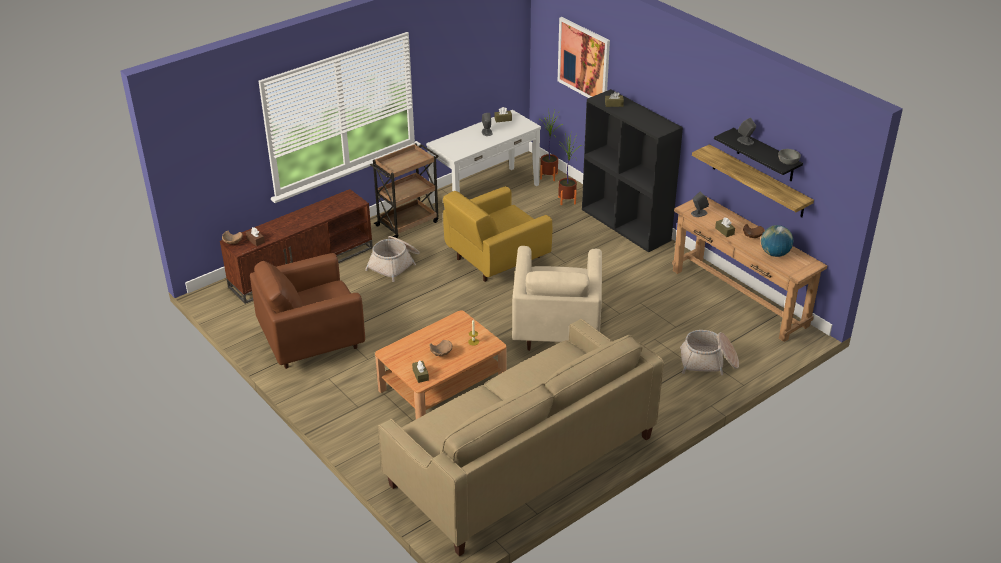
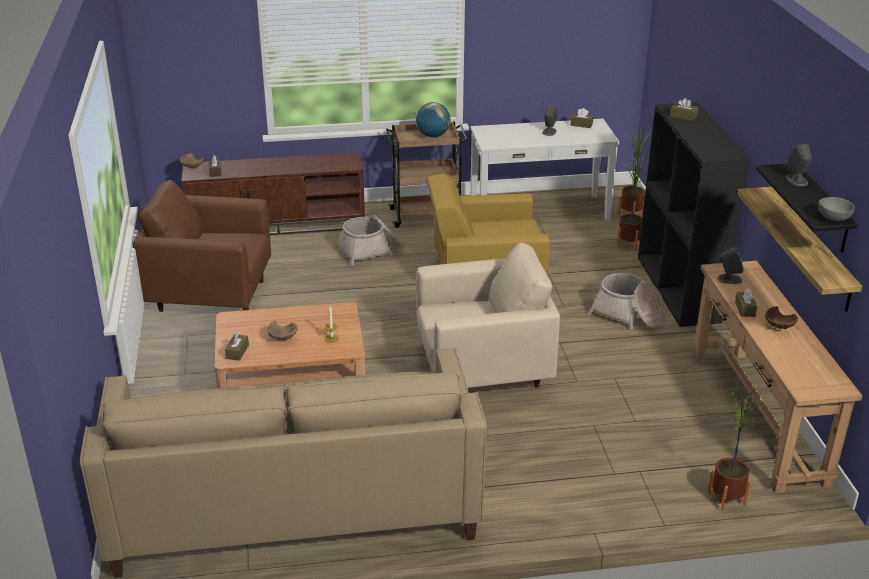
camera: 30 degrees right, 5 degrees down
beige armchair [512,246,602,351] -> beige armchair turned 135 degrees counterclockwise [416,243,560,388]
picture [558,17,610,98] -> none
basket [680,330,739,376] -> basket moved to [588,273,666,329]
globe [761,225,793,257] -> globe moved to [416,102,450,137]
none -> potted plant [708,380,767,511]

